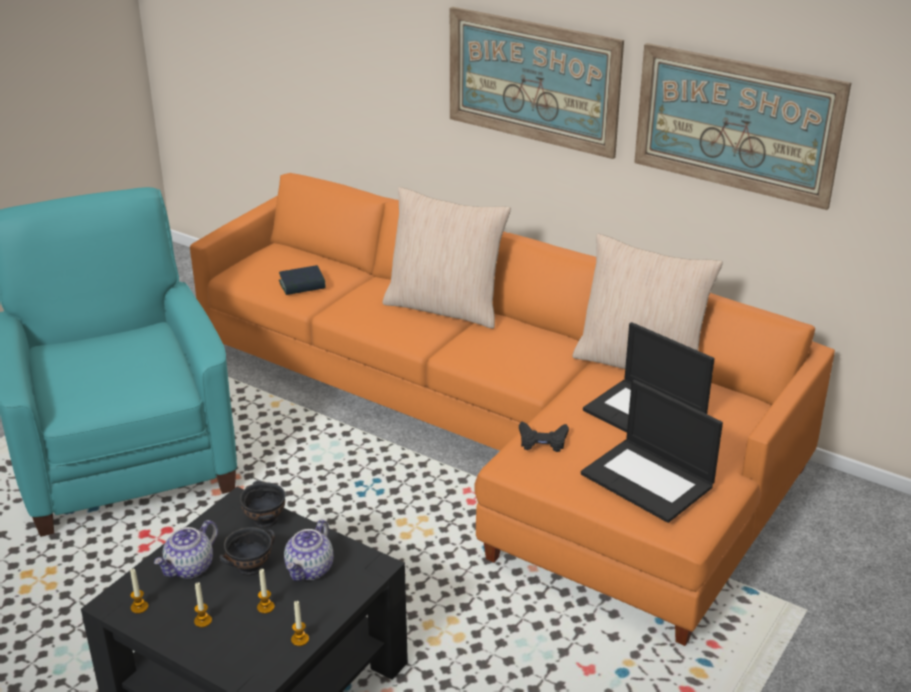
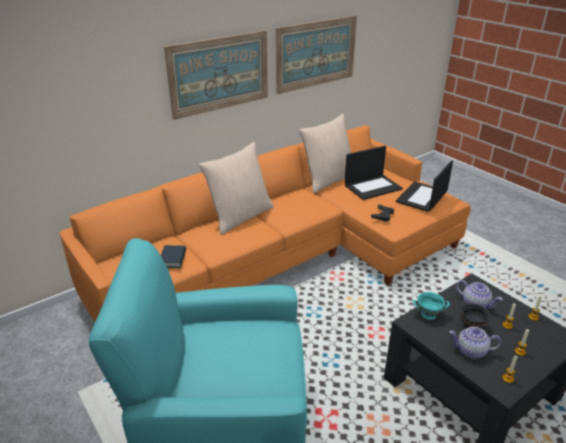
camera: 70 degrees left, 0 degrees up
teapot [154,520,218,578] -> teapot turned 135 degrees clockwise [449,327,502,359]
black bowl [240,480,285,528] -> turquoise bowl [413,292,450,320]
laptop [581,380,723,523] -> laptop turned 150 degrees clockwise [396,160,453,212]

